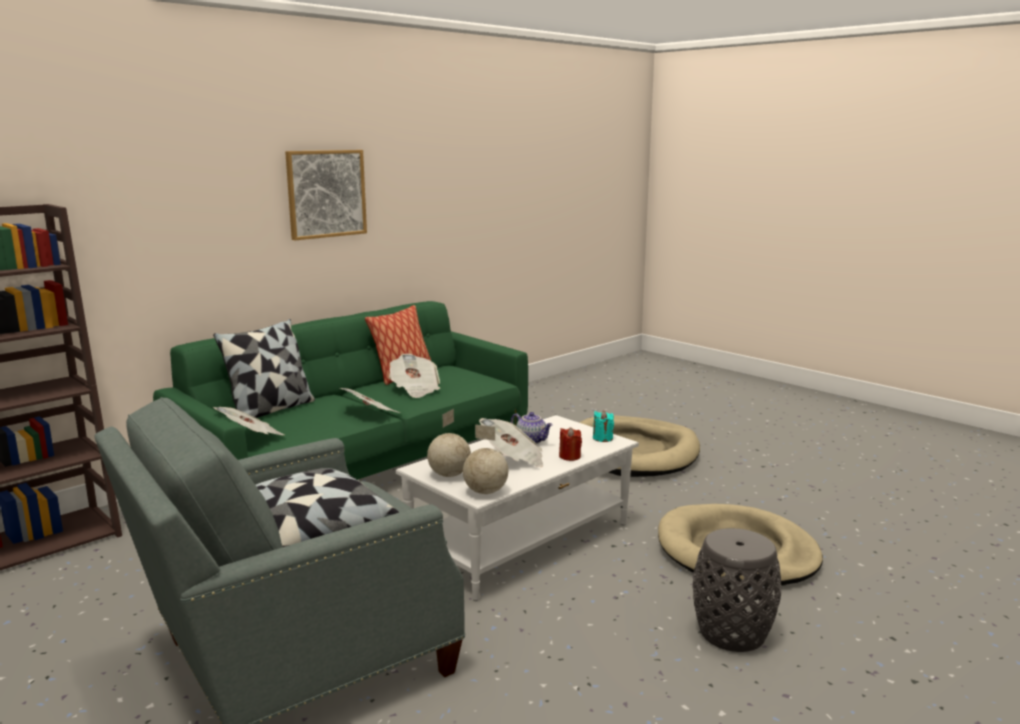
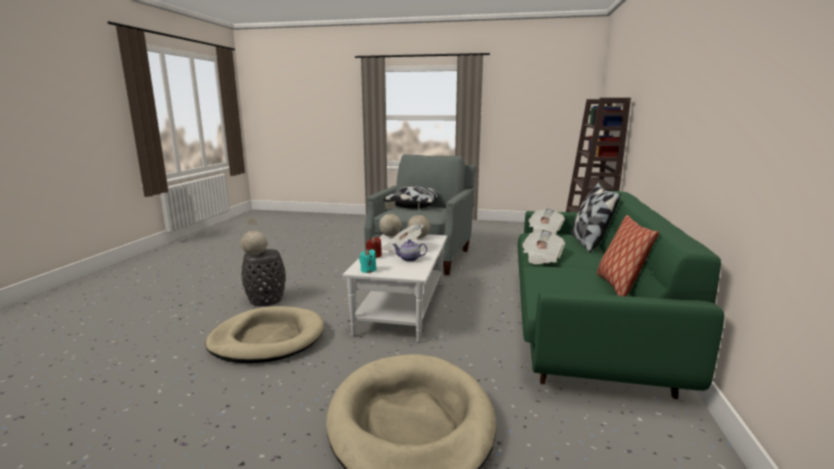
camera: 145 degrees right, 0 degrees up
picture [285,150,367,240] -> none
newspaper [389,354,440,398] -> none
none -> globe [241,217,267,255]

